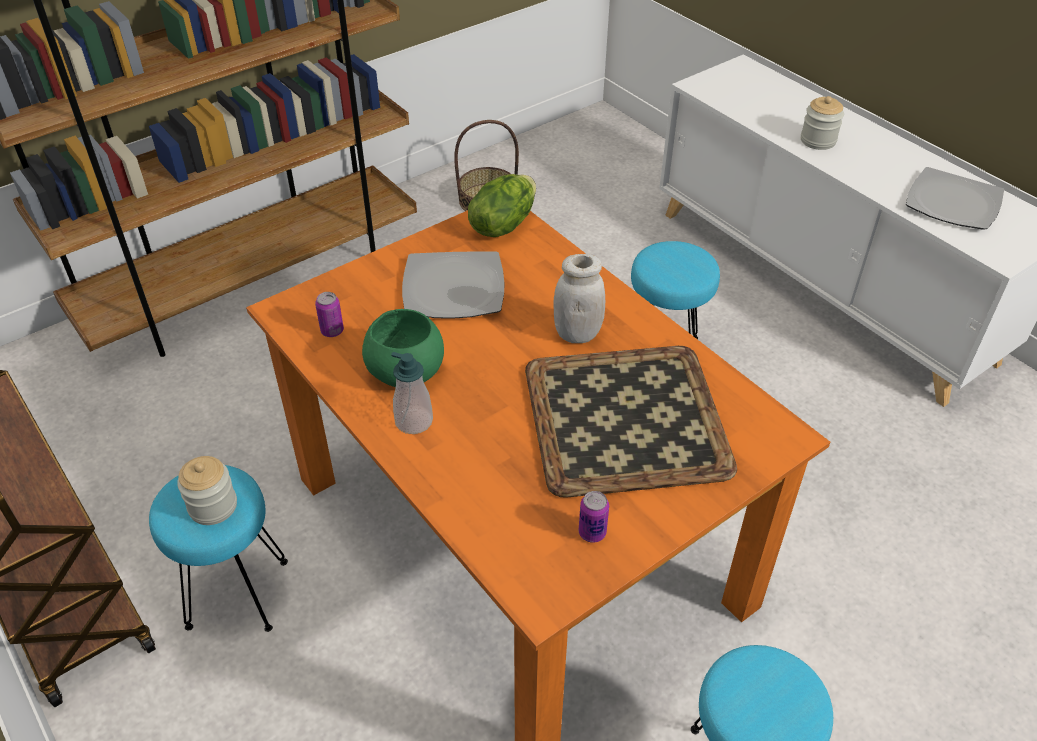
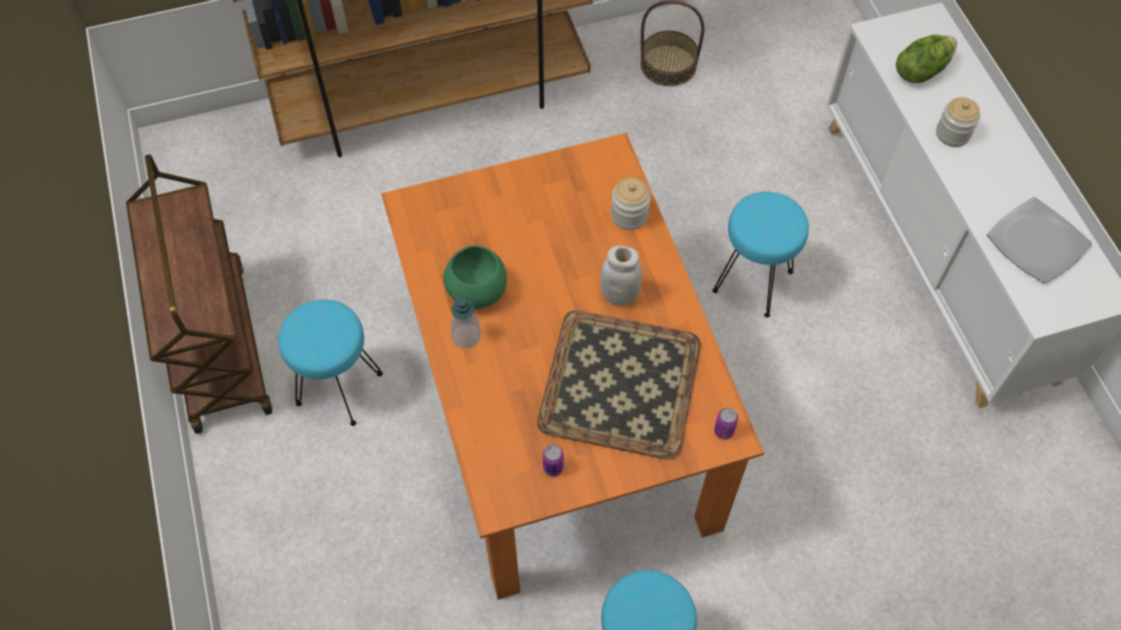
camera: 20 degrees right, 15 degrees up
jar [177,456,237,525] -> jar moved to [611,177,651,230]
can [315,292,344,337] -> can moved to [714,408,738,440]
plate [402,251,504,319] -> none
lettuce [468,174,536,237] -> lettuce moved to [896,34,957,83]

